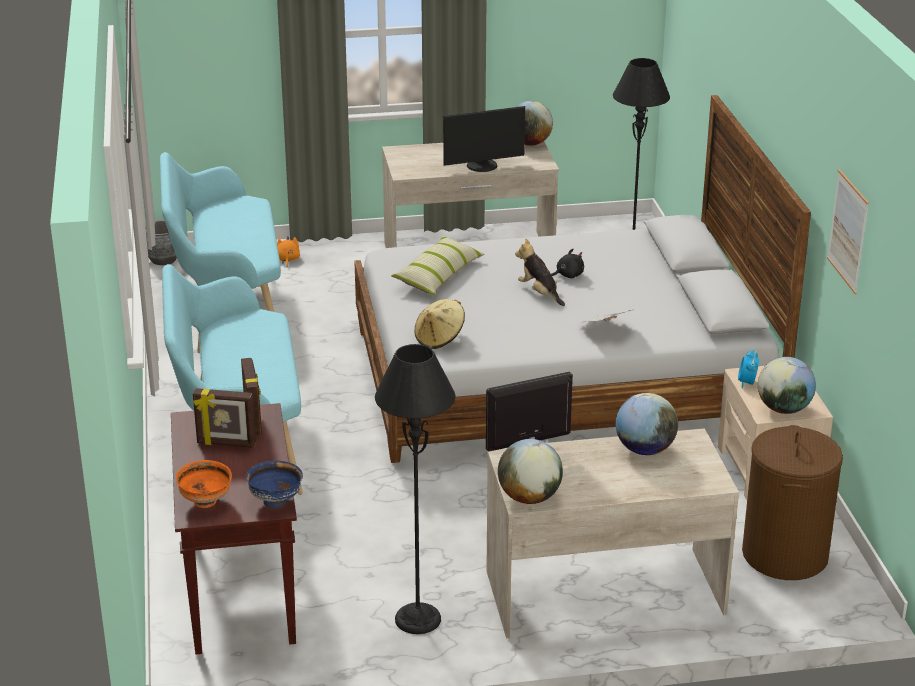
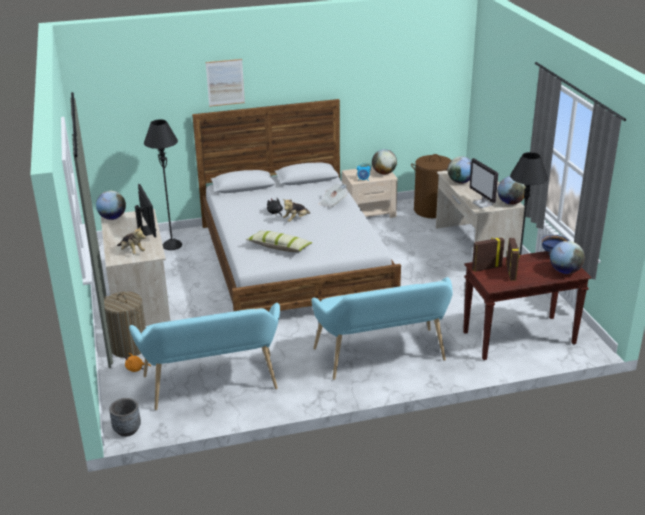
camera: 95 degrees left, 0 degrees up
orange bowl [176,460,232,508] -> globe [550,241,585,274]
beige hat [415,299,465,349] -> none
picture [827,169,869,294] -> picture moved to [206,59,245,107]
none -> laundry basket [104,291,146,358]
none -> plush toy [117,225,146,254]

